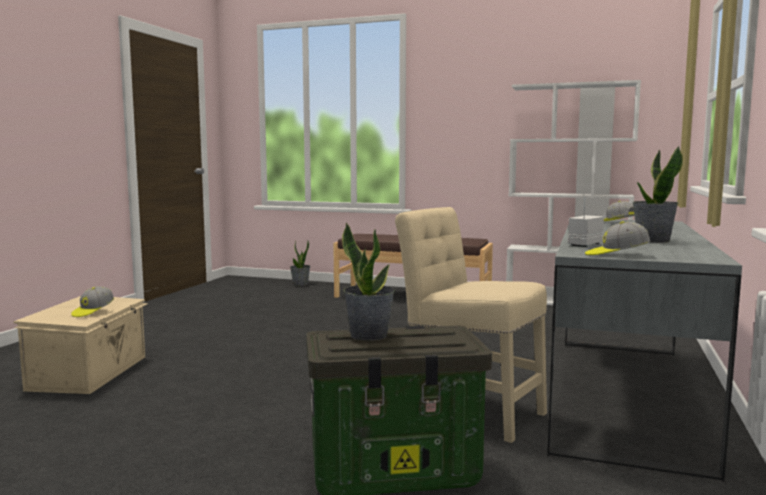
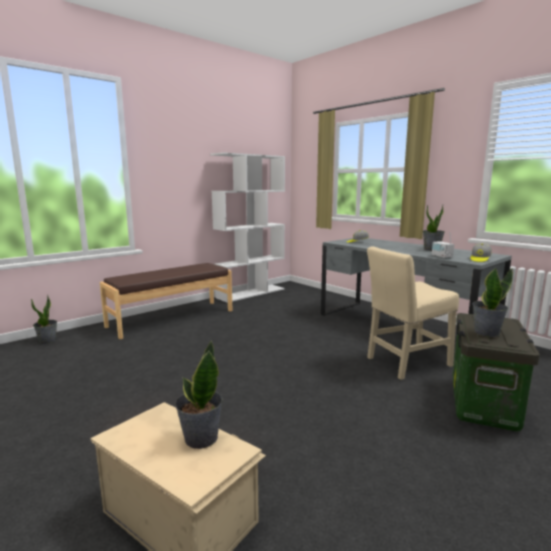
camera: 60 degrees left, 5 degrees up
cap [71,286,114,317] -> potted plant [175,340,223,449]

